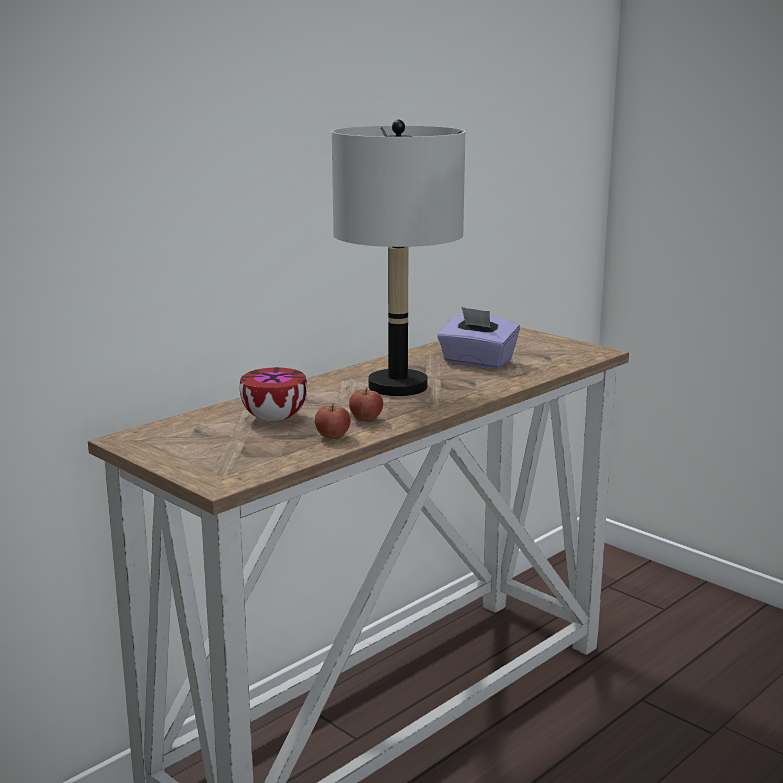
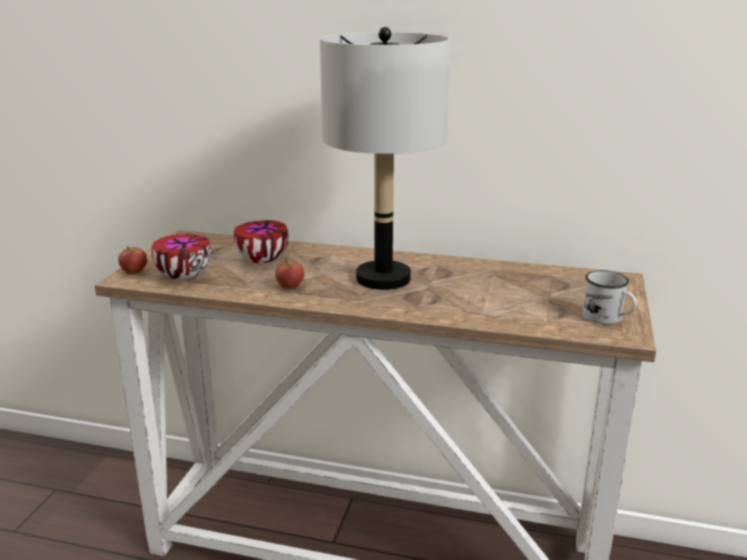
camera: 60 degrees right, 5 degrees up
apple [315,404,351,439] -> apple moved to [118,246,147,275]
purple tissue box [437,307,520,369] -> none
none -> bowl [151,234,211,280]
none -> white mug [583,270,637,324]

